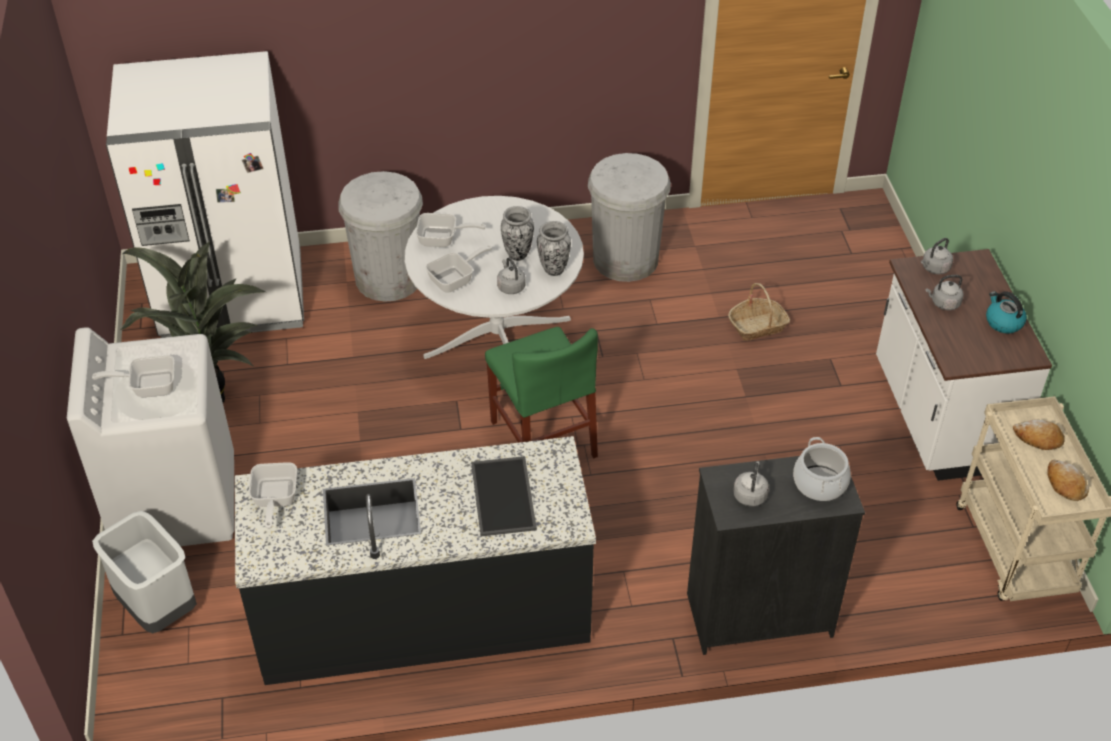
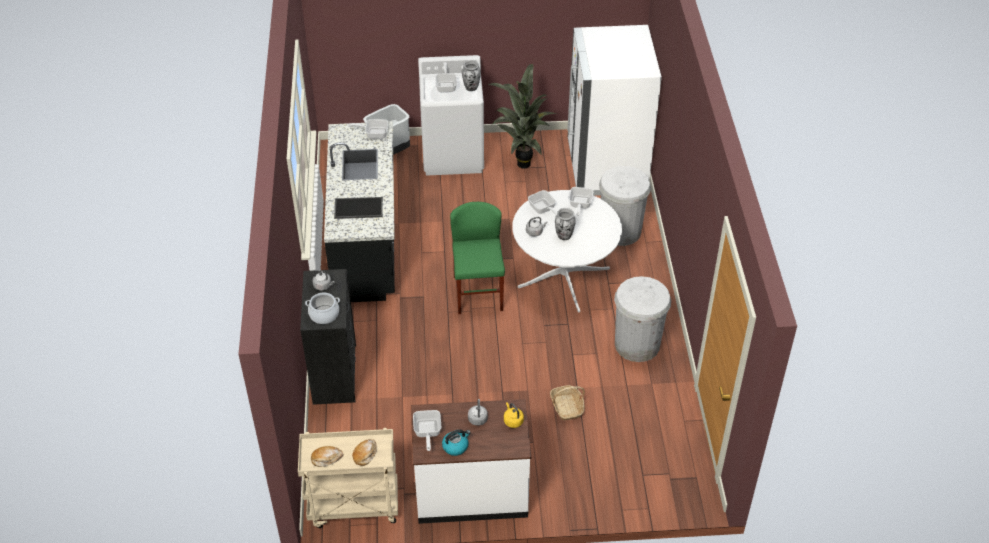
camera: 95 degrees right, 0 degrees up
green chair [485,327,598,458] -> green chair turned 105 degrees clockwise [450,202,505,314]
vase [537,221,571,276] -> vase moved to [462,60,481,91]
grey kettle [921,238,953,274] -> yellow kettle [504,402,524,428]
none -> frying pan [413,410,441,451]

